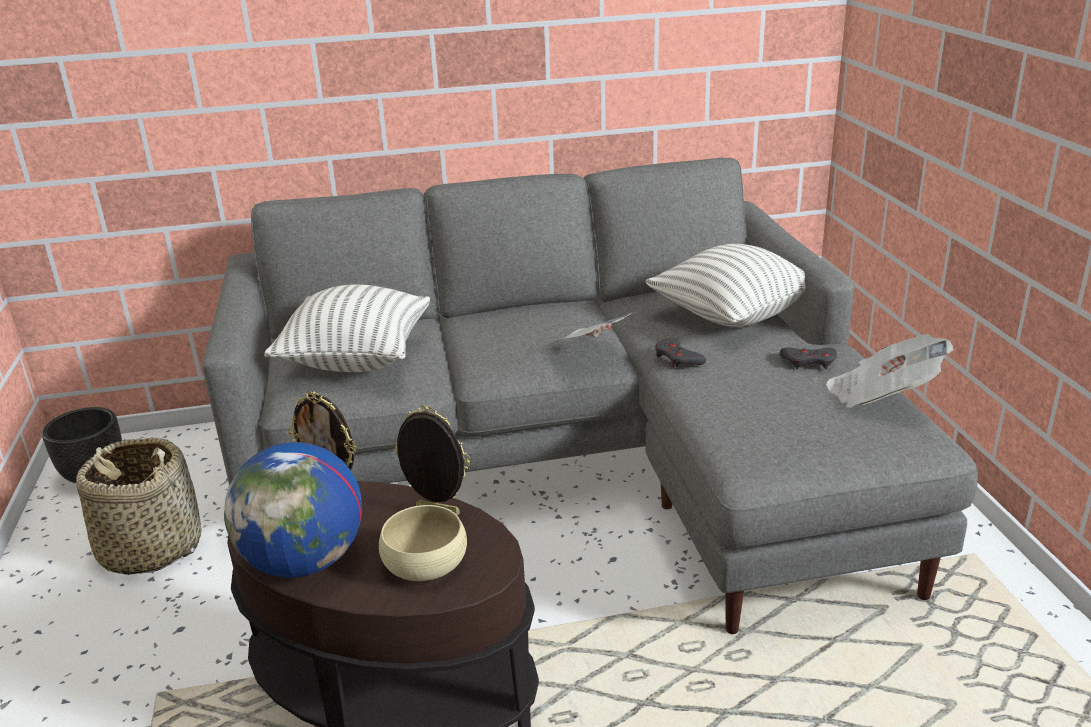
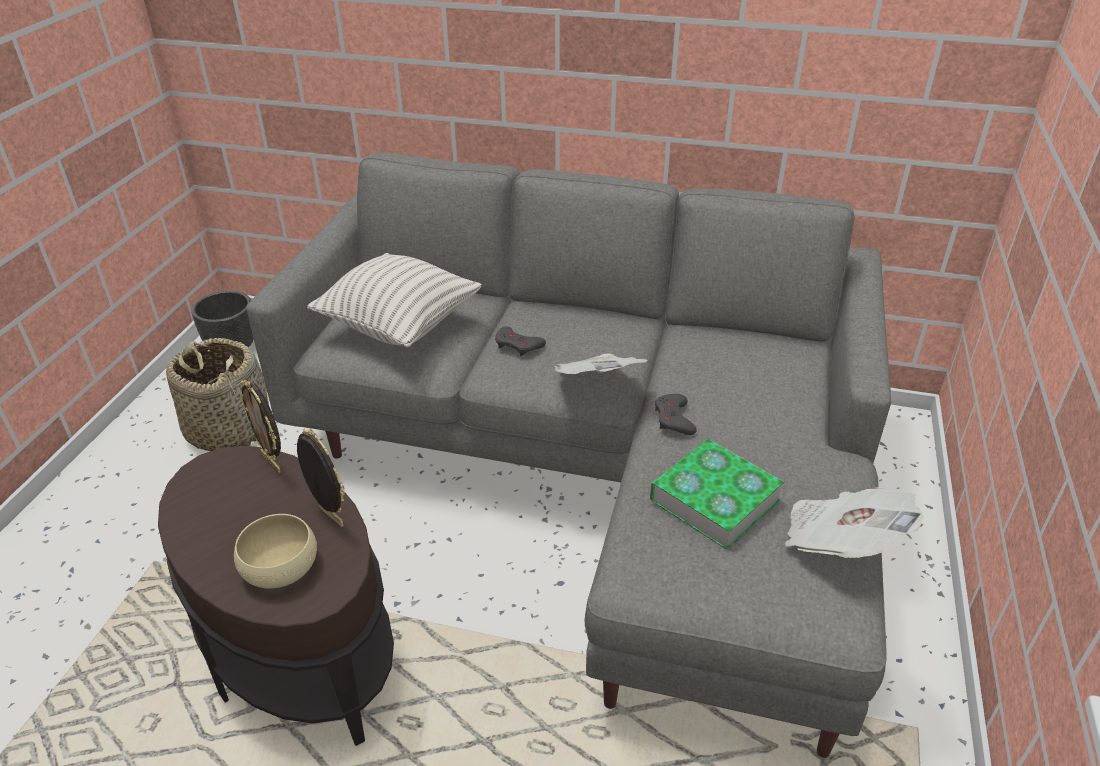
camera: 25 degrees right, 10 degrees up
globe [224,442,362,577] -> none
pillow [645,244,806,327] -> none
grey game controller [780,347,837,369] -> grey game controller moved to [495,326,546,356]
none -> book [650,439,784,550]

